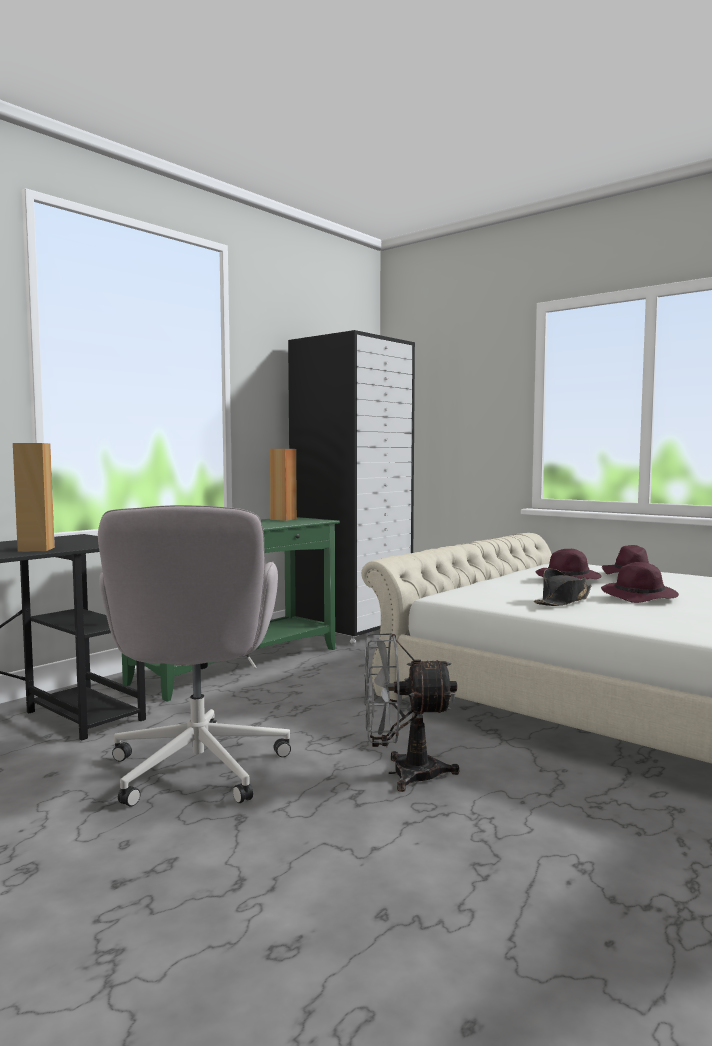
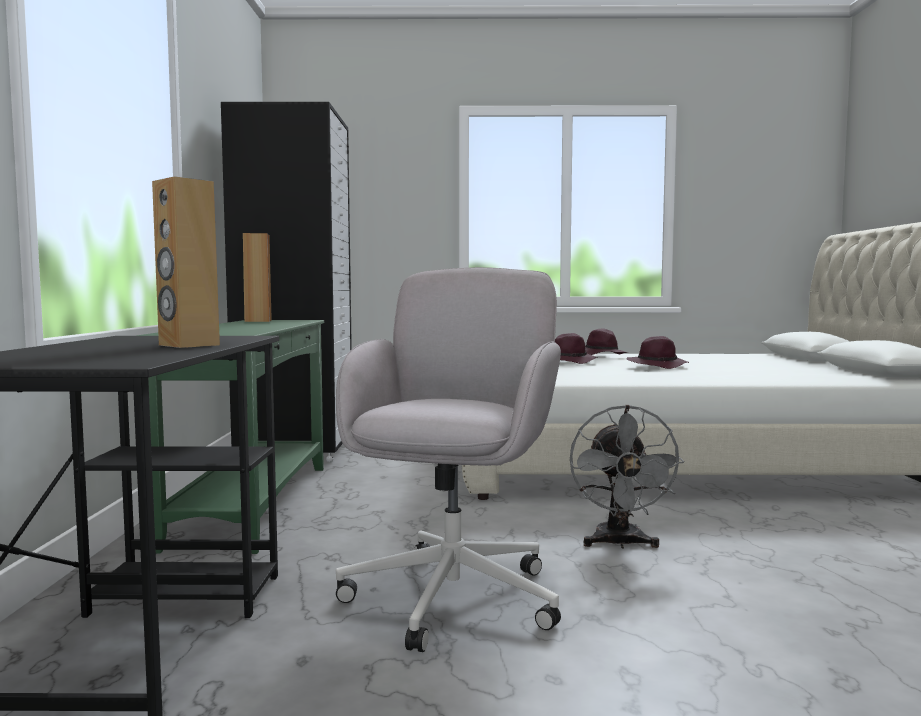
camera: 40 degrees left, 0 degrees up
grey office chair [98,505,291,807] -> grey office chair turned 120 degrees counterclockwise [336,267,561,652]
grey fan [364,633,460,792] -> grey fan turned 45 degrees counterclockwise [570,405,684,549]
black hat [534,569,592,606] -> none

